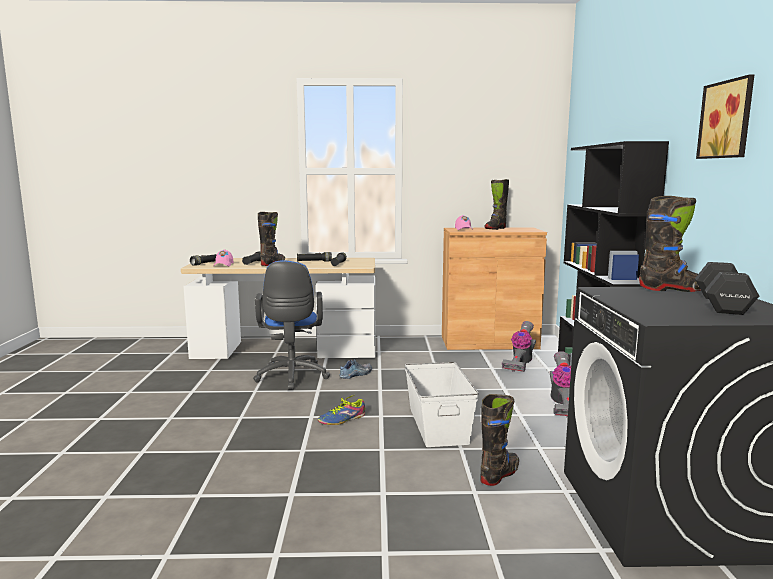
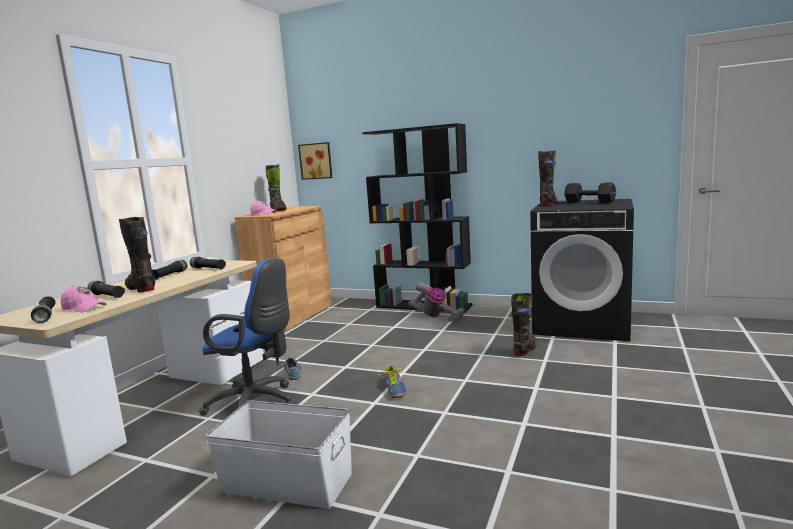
camera: 65 degrees left, 0 degrees up
white storage box [405,362,479,447] -> white storage box moved to [206,400,352,509]
black boot [480,394,519,486] -> black boot turned 60 degrees clockwise [511,293,537,356]
vacuum cleaner [502,321,536,372] -> none
picture [696,74,755,159] -> picture moved to [298,142,332,180]

